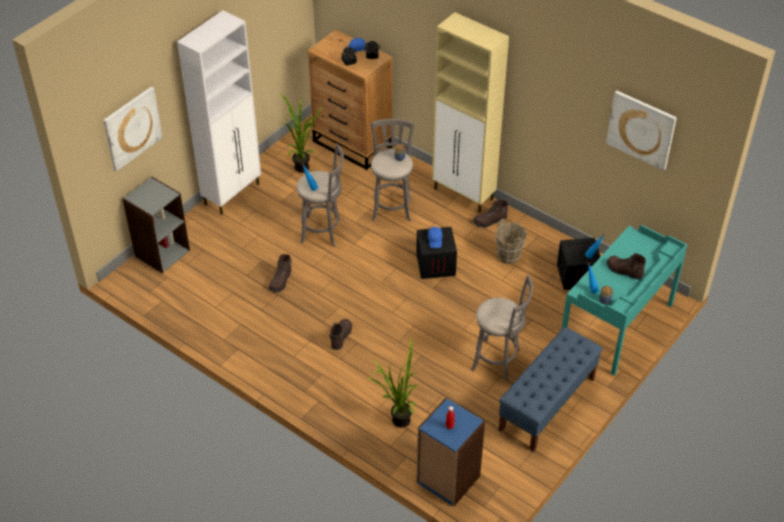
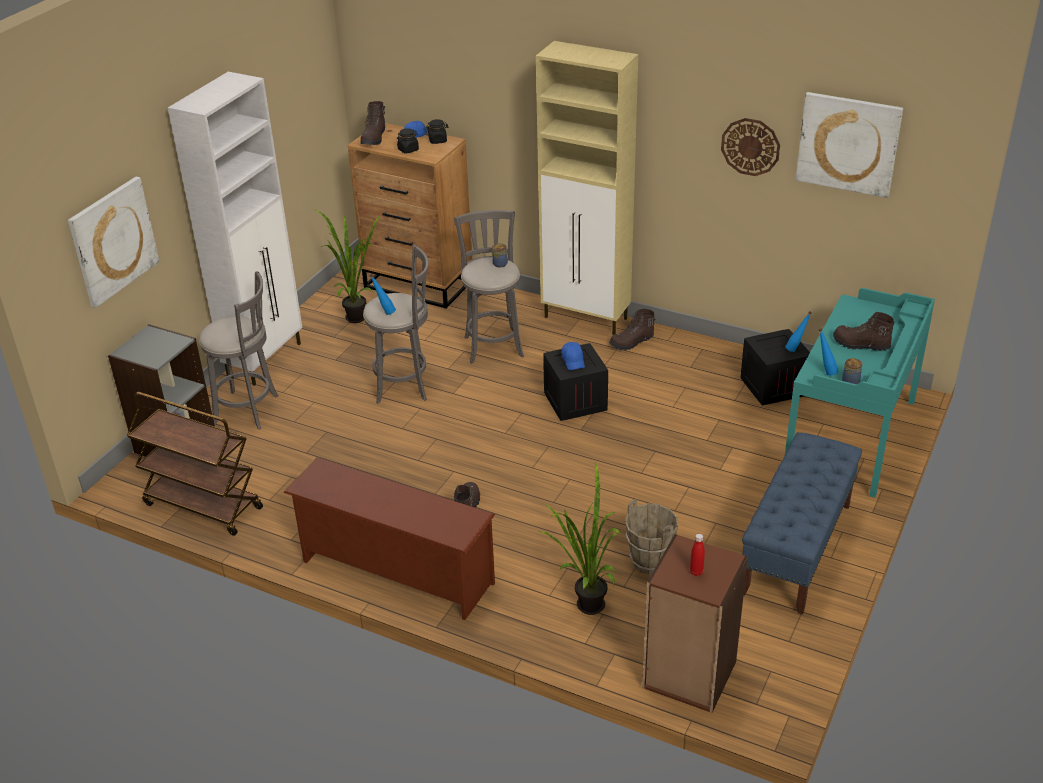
camera: 10 degrees left, 10 degrees down
brown boot [269,254,292,292] -> brown boot moved to [360,101,386,145]
blue bookcase [416,398,485,507] -> brown bookcase [642,534,748,713]
grey stool [471,275,533,381] -> grey stool moved to [199,271,278,430]
brown bucket [495,219,527,264] -> brown bucket moved to [625,499,678,574]
none -> brown cart [127,392,263,536]
none -> brown shoe rack [284,457,495,620]
none -> wall clock [721,118,780,176]

